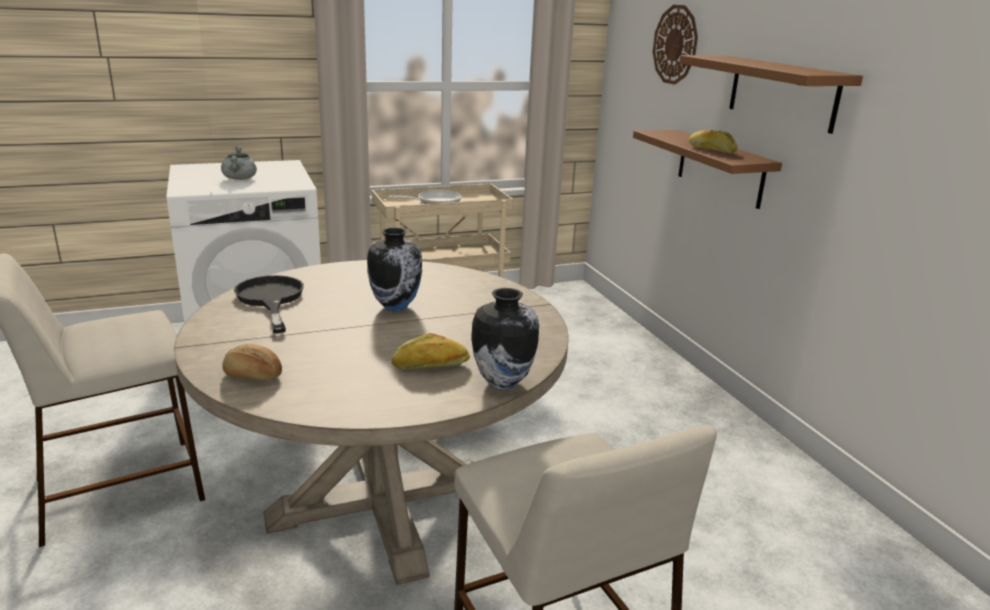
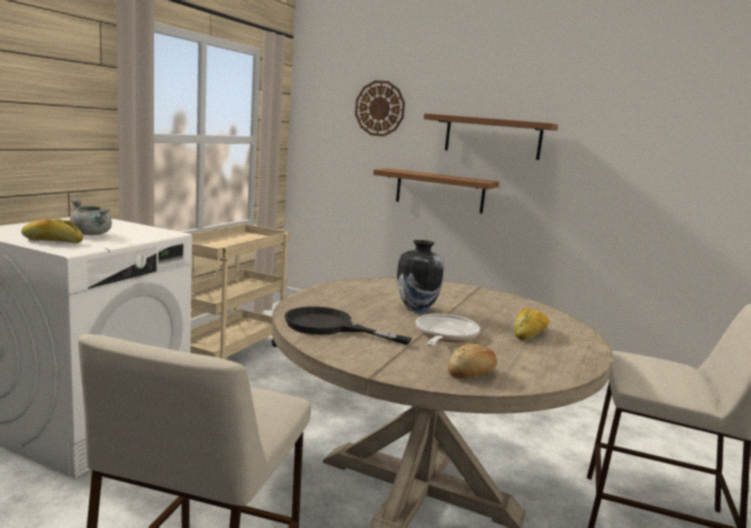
camera: 45 degrees left, 10 degrees down
frying pan [388,190,461,204] -> frying pan moved to [416,314,480,347]
vase [471,288,539,390] -> none
bread [689,130,737,153] -> bread moved to [21,219,83,243]

